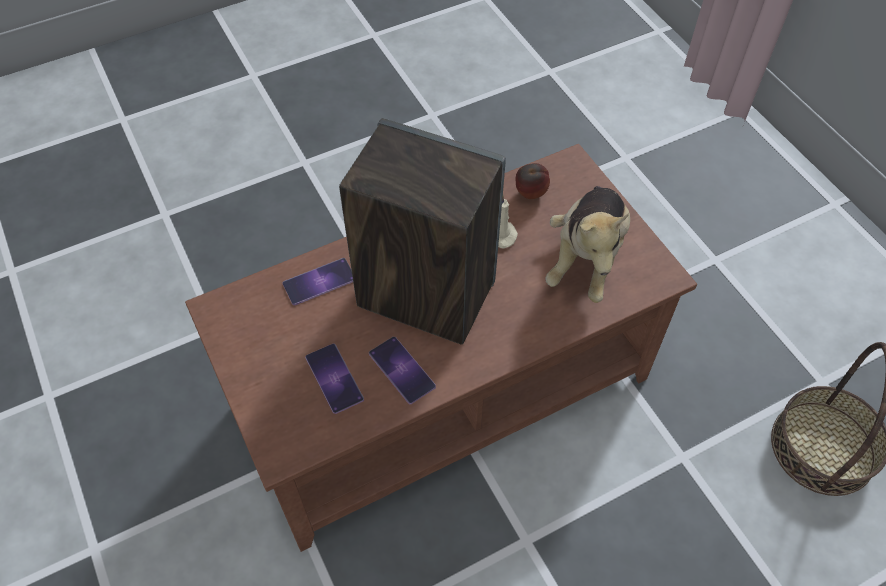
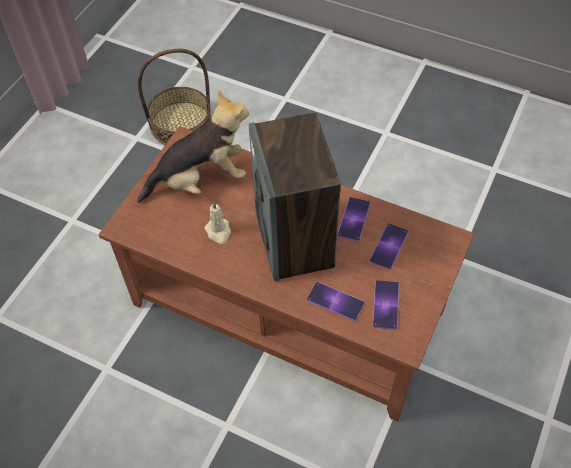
camera: 125 degrees left, 0 degrees up
apple [516,163,550,199] -> none
none -> phone [373,280,399,330]

